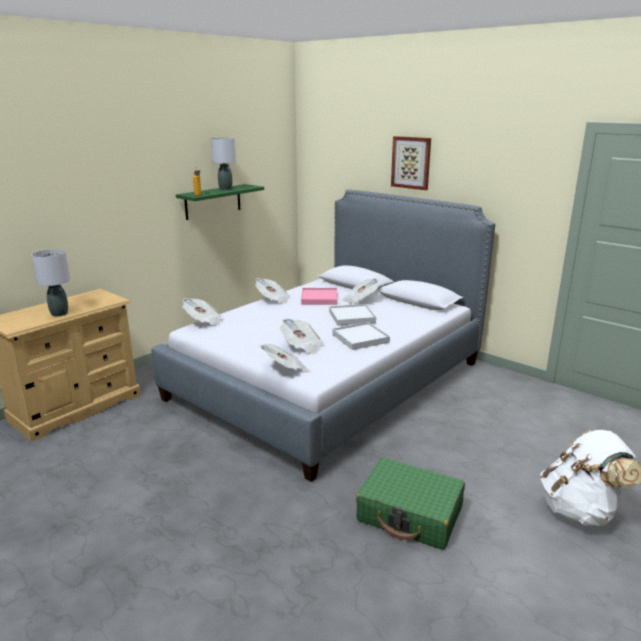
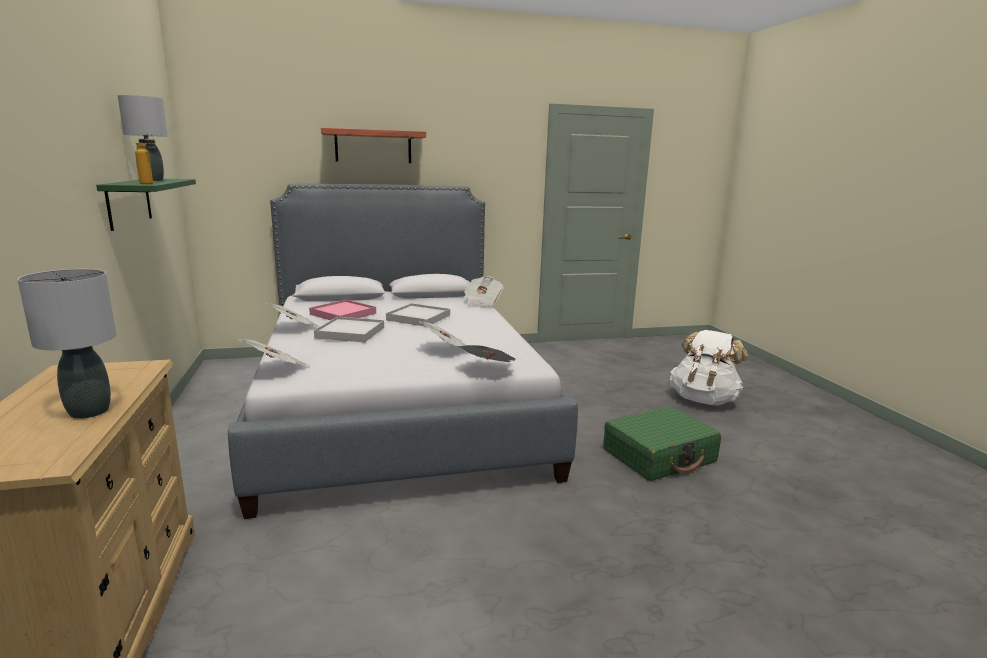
camera: 55 degrees left, 5 degrees down
white tray [332,322,390,350] -> white tray moved to [314,317,384,342]
newspaper [342,278,379,304] -> newspaper moved to [464,276,504,308]
picture [391,136,431,190] -> shelf [321,128,426,163]

